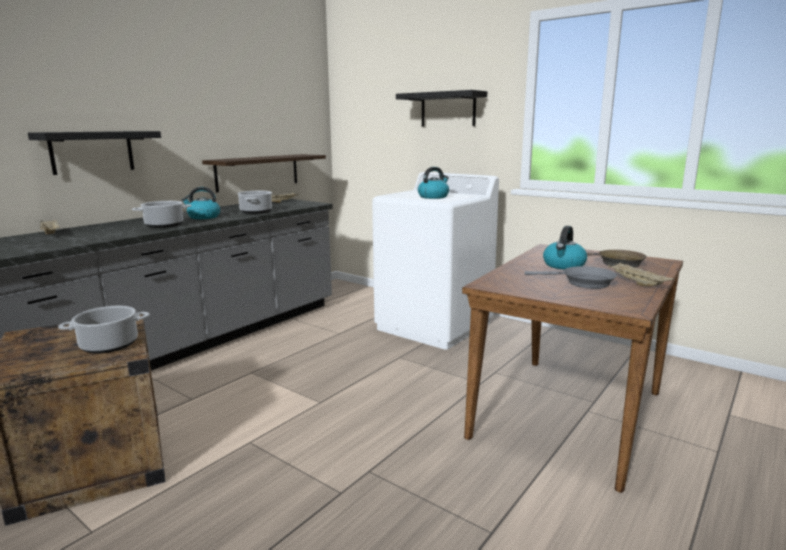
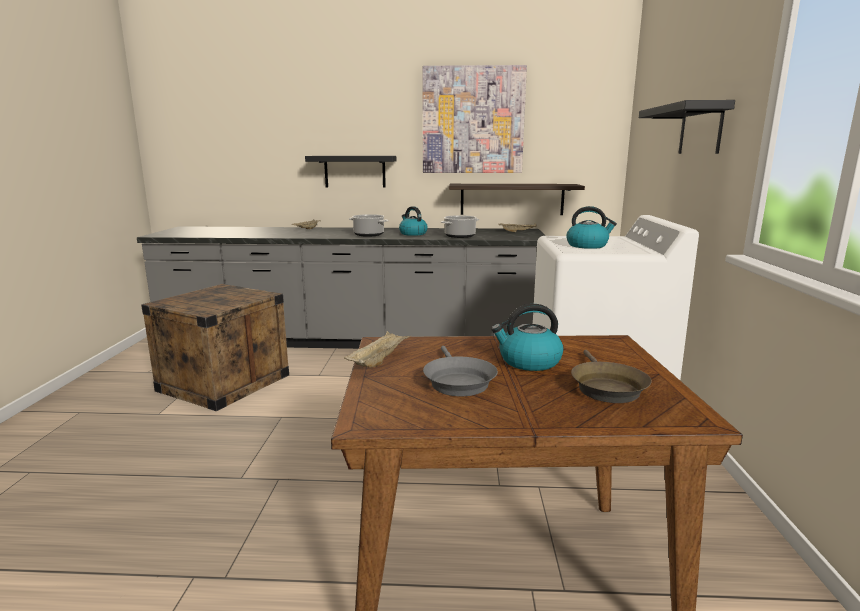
camera: 55 degrees right, 0 degrees up
cooking pot [58,306,150,354] -> none
beige tray [608,262,674,287] -> beige tray moved to [344,331,411,367]
none -> picture [422,65,527,173]

